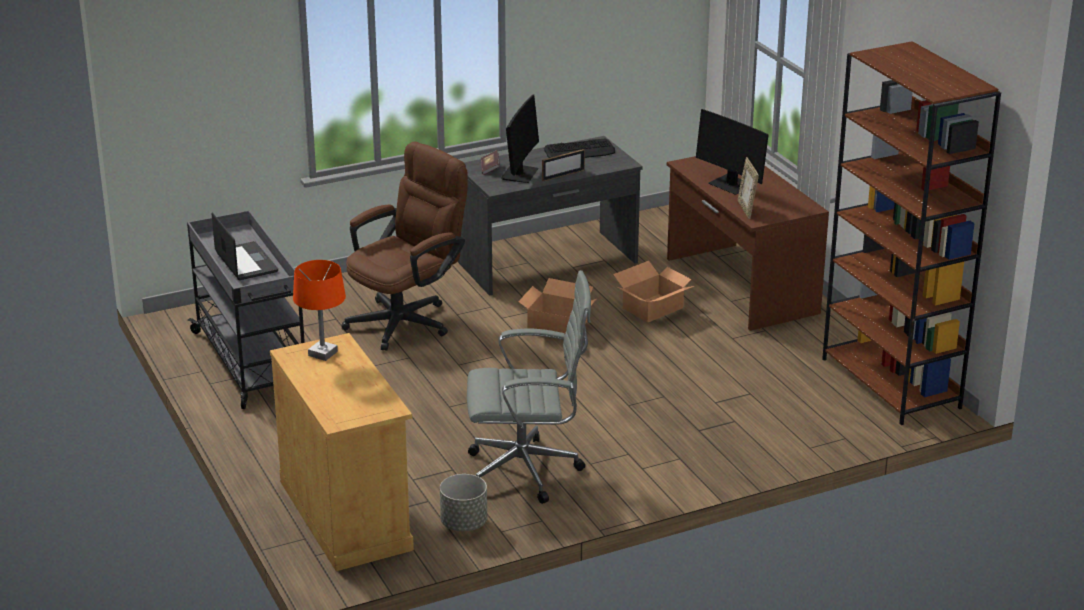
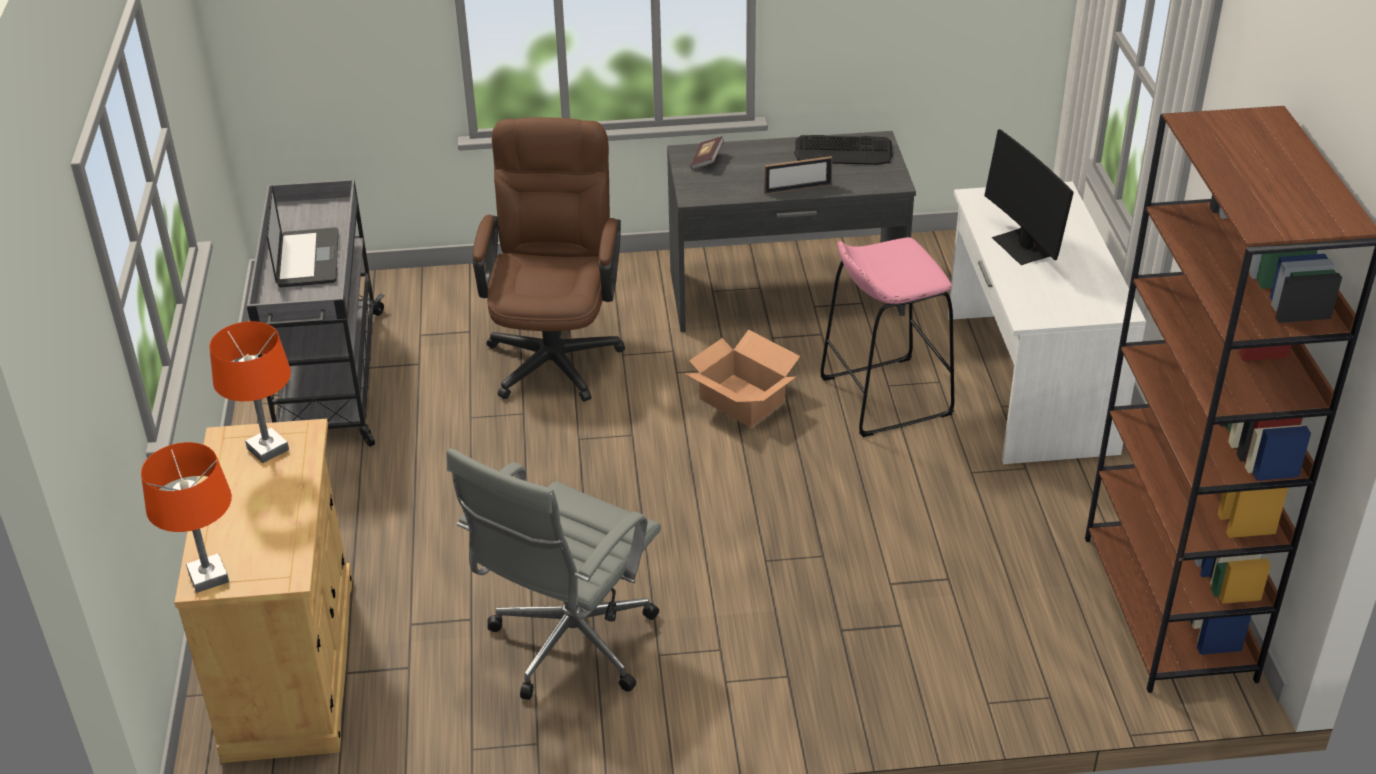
camera: 20 degrees right, 10 degrees up
brown office chair [342,142,468,350] -> brown office chair turned 60 degrees counterclockwise [473,117,625,402]
grey planter [440,474,487,531] -> none
grey office chair [467,270,591,504] -> grey office chair turned 105 degrees clockwise [447,448,661,700]
monitor [501,95,539,183] -> none
cardboard box [613,261,694,322] -> pink stool [821,237,954,437]
brown desk [667,156,829,331] -> white desk [948,182,1146,464]
picture frame [738,157,759,219] -> none
none -> orange table lamp [141,442,232,593]

